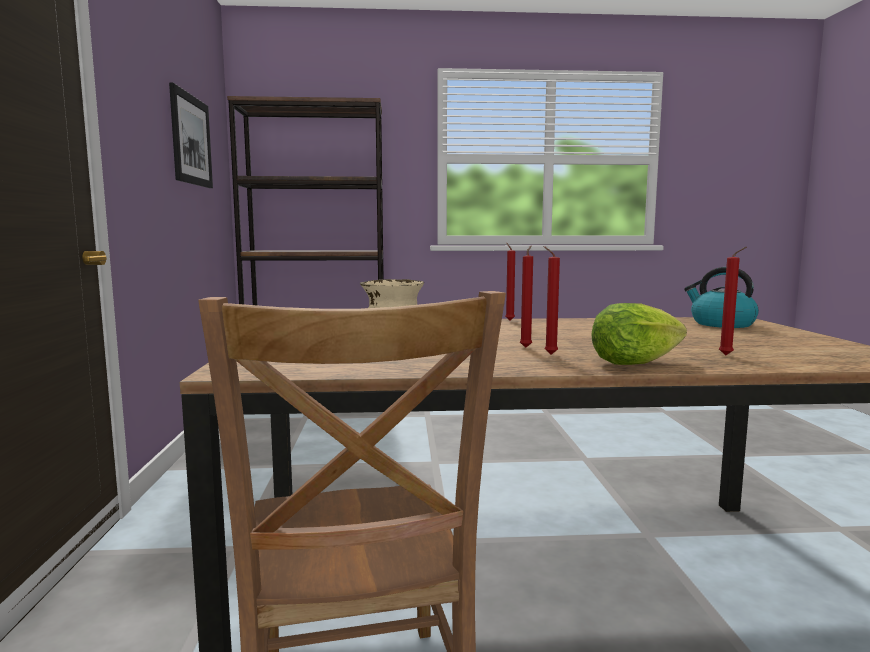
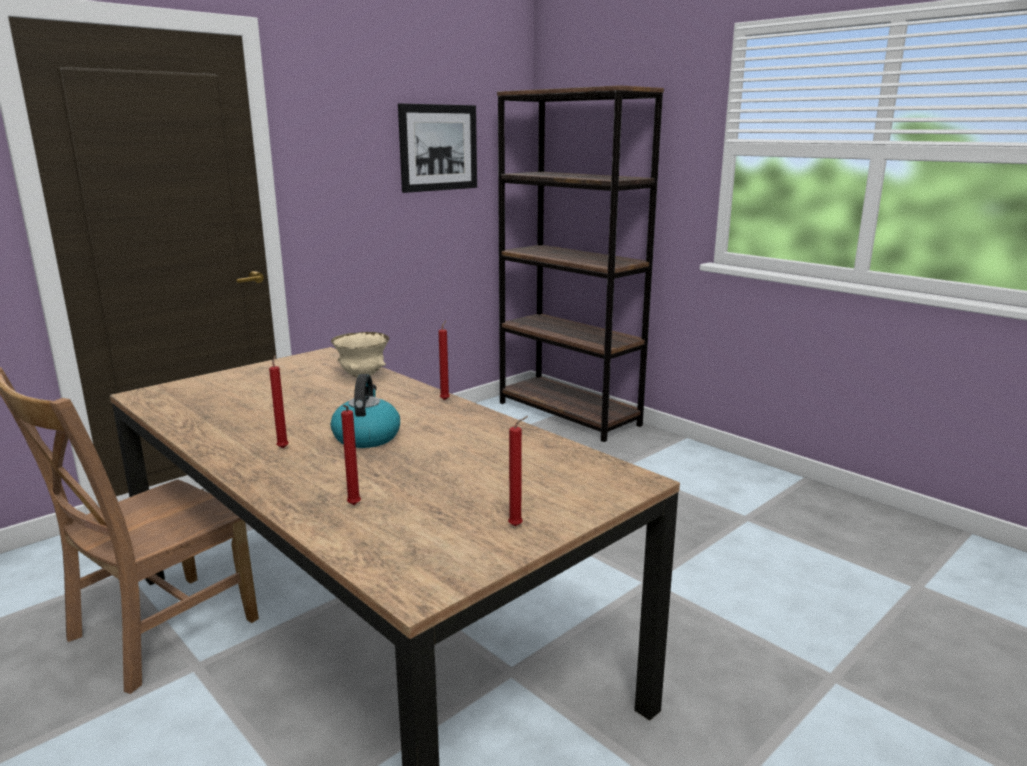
camera: 50 degrees right, 10 degrees up
red candle [520,246,533,348] -> red candle moved to [508,416,528,527]
lettuce [591,303,687,365] -> none
kettle [684,267,759,328] -> kettle moved to [330,374,400,448]

